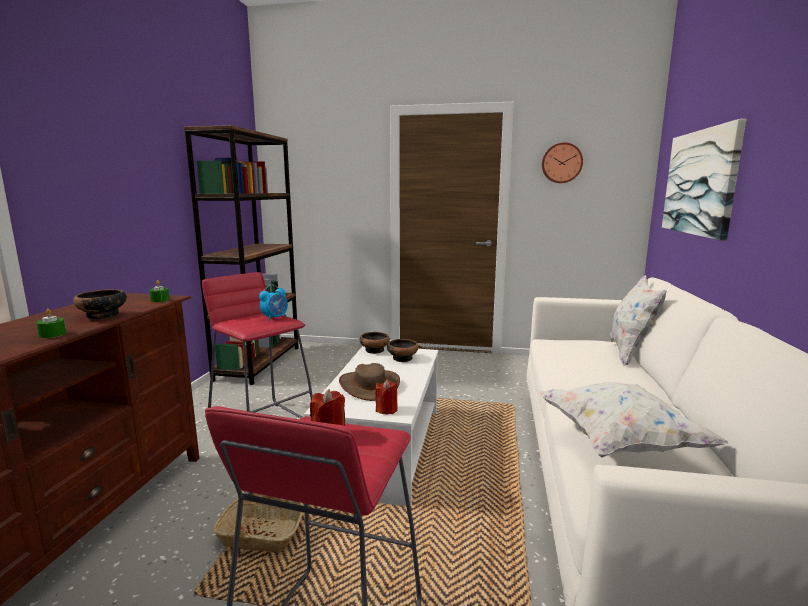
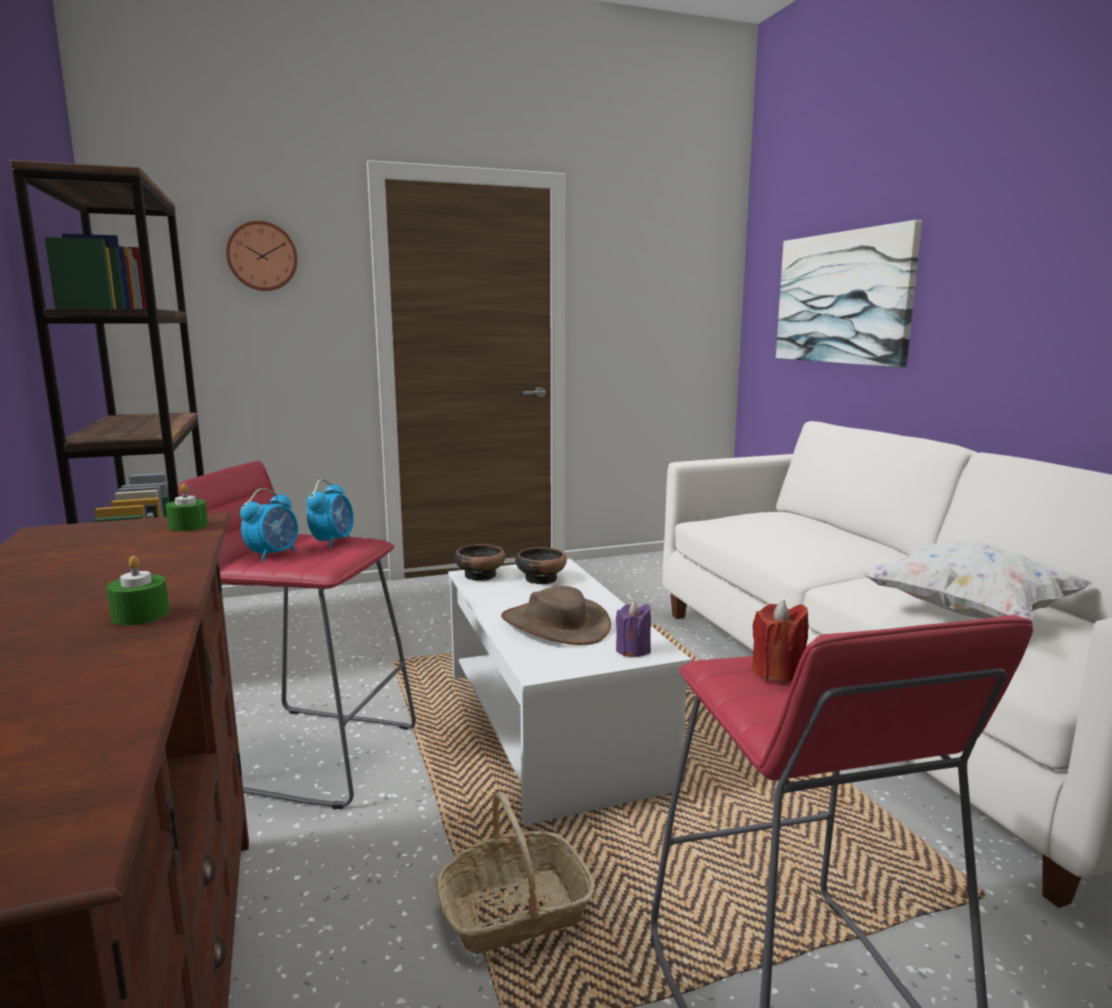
camera: 30 degrees left, 0 degrees up
bowl [73,289,127,320] -> none
red candle [375,380,398,414] -> purple candle [616,601,651,657]
wall clock [542,142,583,183] -> wall clock moved to [226,221,298,291]
white pillow [610,275,667,366] -> none
none -> alarm clock [240,488,298,562]

